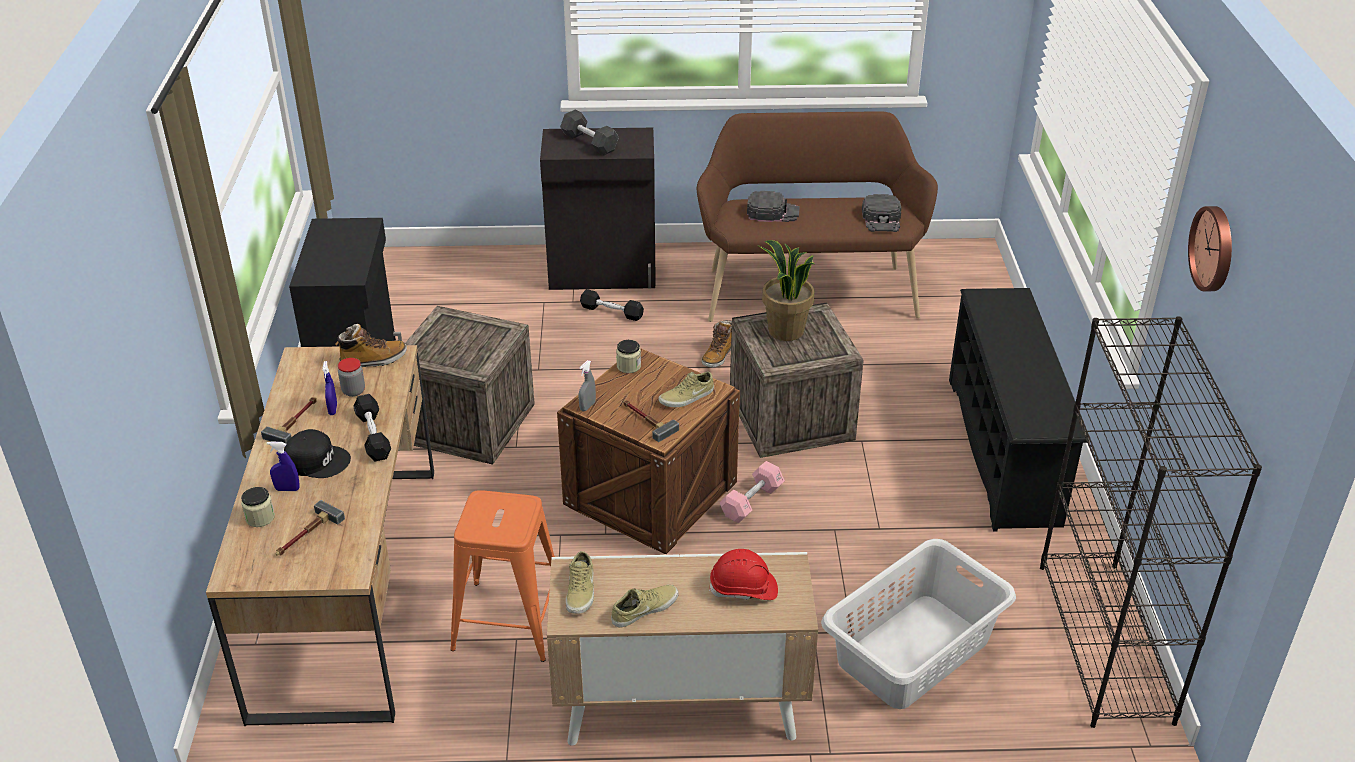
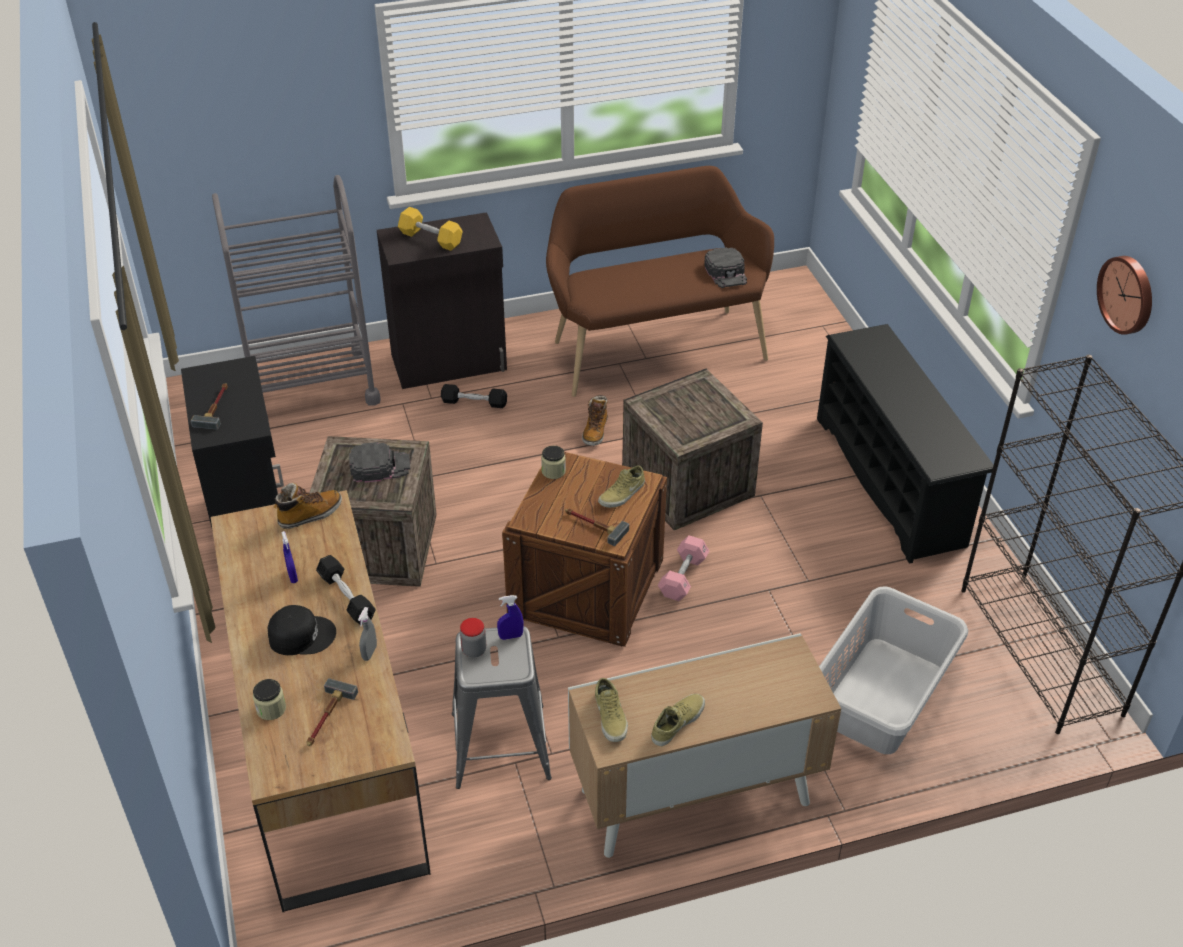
camera: 15 degrees left, 5 degrees up
hammer [261,397,317,443] -> hammer moved to [191,383,228,430]
blue spray bottle [267,441,299,491] -> blue spray bottle moved to [497,595,524,640]
jar [338,358,365,397] -> jar moved to [460,618,486,658]
orange stool [450,490,555,662] -> grey stool [452,626,552,789]
black dumbbell [560,110,619,155] -> yellow dumbbell [398,207,463,251]
grey spray bottle [579,360,596,411] -> grey spray bottle moved to [358,607,377,661]
red hard hat [709,549,778,600] -> none
black cap [747,191,800,222] -> black cap moved to [349,442,410,483]
potted plant [758,240,815,341] -> none
none -> grey cart [212,175,381,417]

